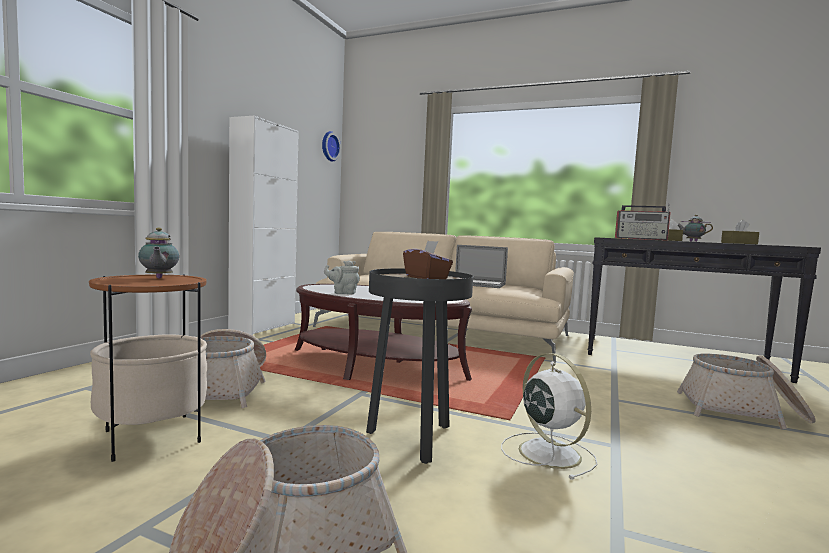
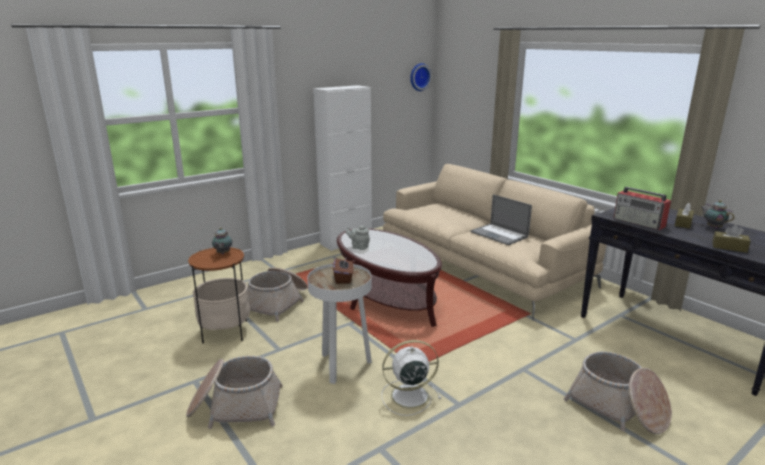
camera: 30 degrees right, 15 degrees up
black side table [366,268,473,464] -> white side table [307,263,372,384]
white fan [501,353,598,480] -> white fan turned 105 degrees counterclockwise [382,340,441,416]

